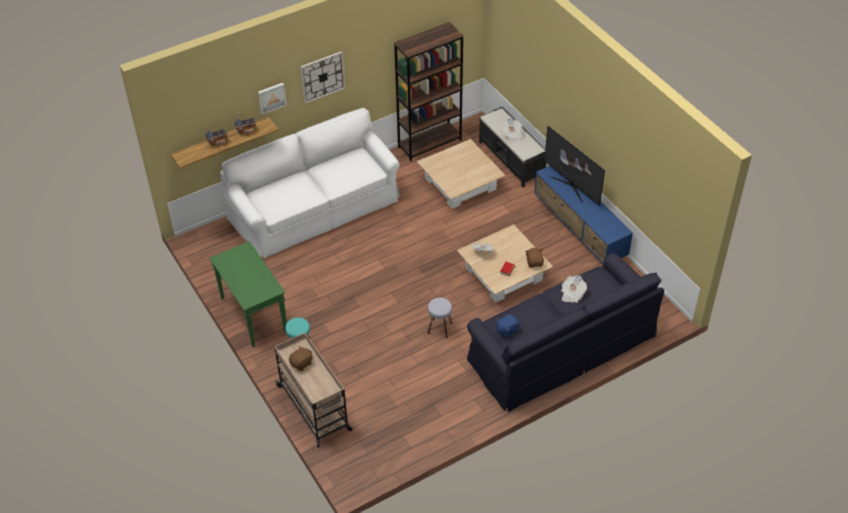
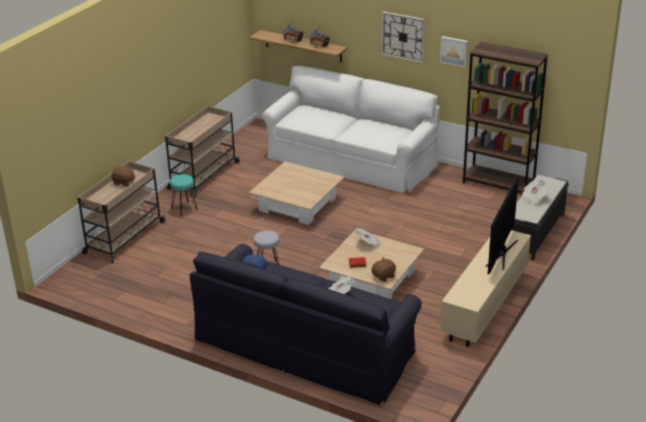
camera: 60 degrees right, 15 degrees down
green console table [209,241,287,347] -> beige cart [165,106,240,197]
picture [258,83,287,115] -> picture moved to [440,36,468,67]
beige coffee table [417,139,506,209] -> beige coffee table moved to [249,162,344,225]
blue tv stand [534,166,633,264] -> beige tv stand [440,230,531,347]

